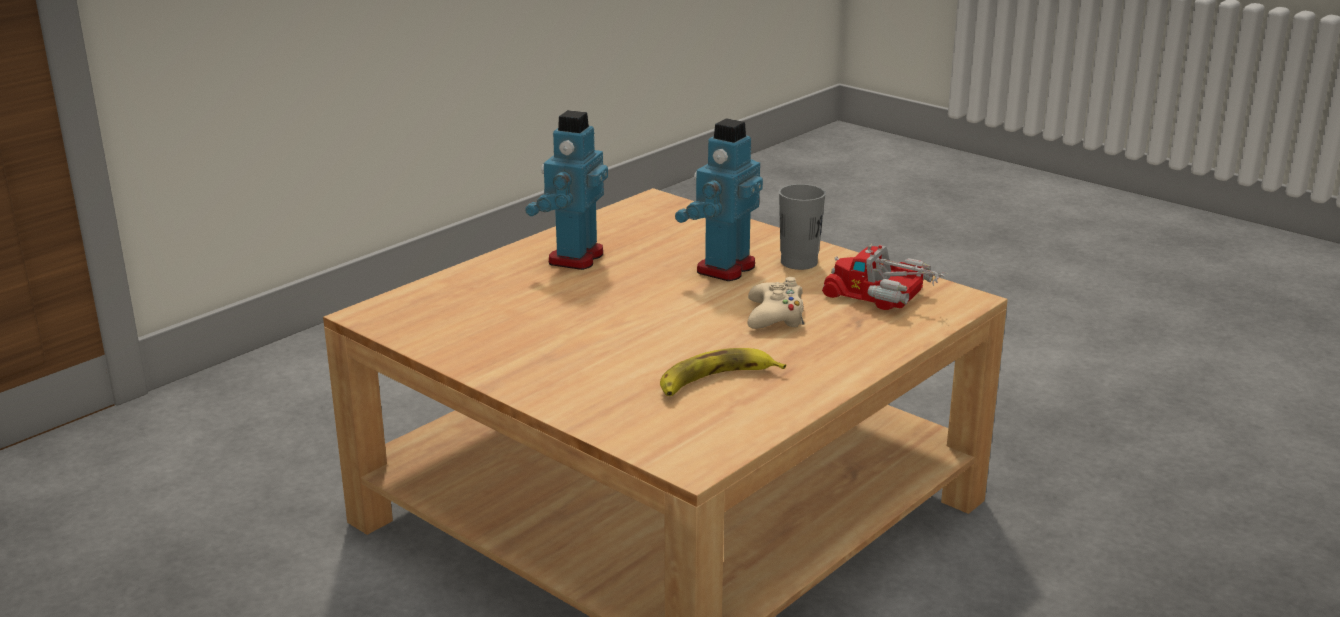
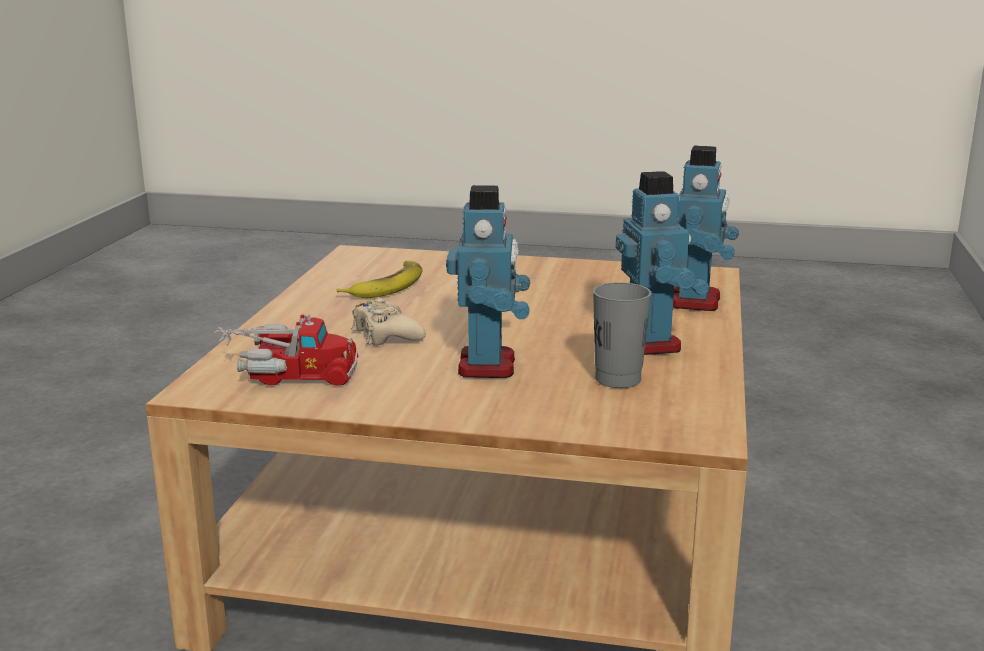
camera: 150 degrees right, 5 degrees down
grey cup [779,184,826,270] -> grey cup moved to [593,282,651,388]
none -> toy robot [673,146,739,311]

